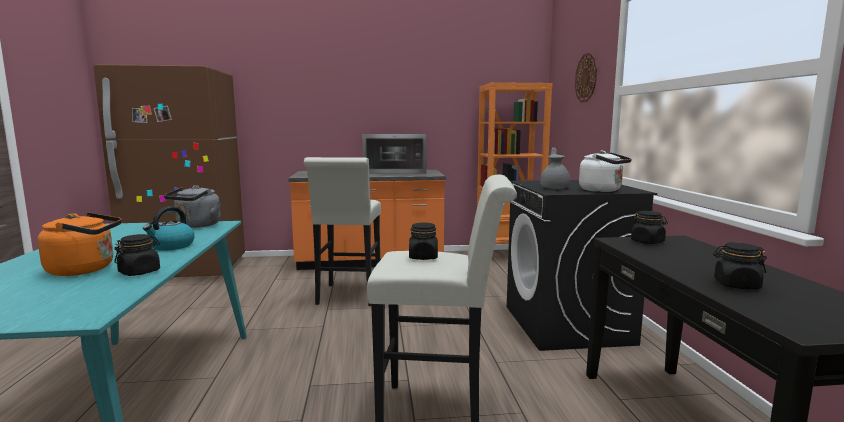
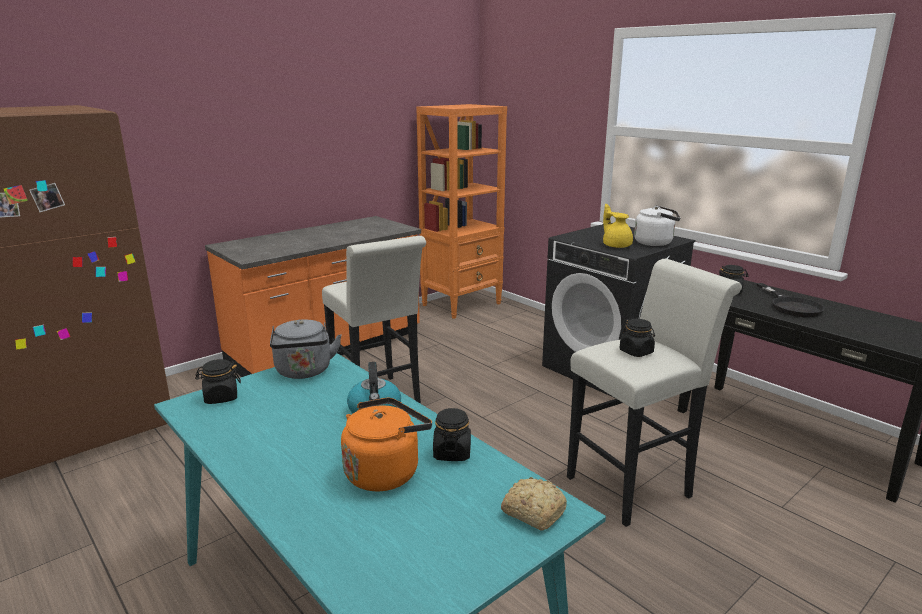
camera: 35 degrees left, 10 degrees up
microwave [362,134,426,174] -> none
grey teapot [540,147,571,189] -> yellow teapot [603,204,633,248]
wall clock [575,53,597,102] -> none
black jar [713,242,767,289] -> black jar moved to [195,359,241,404]
none -> bread [501,477,567,530]
none -> black frying pan [756,283,825,317]

